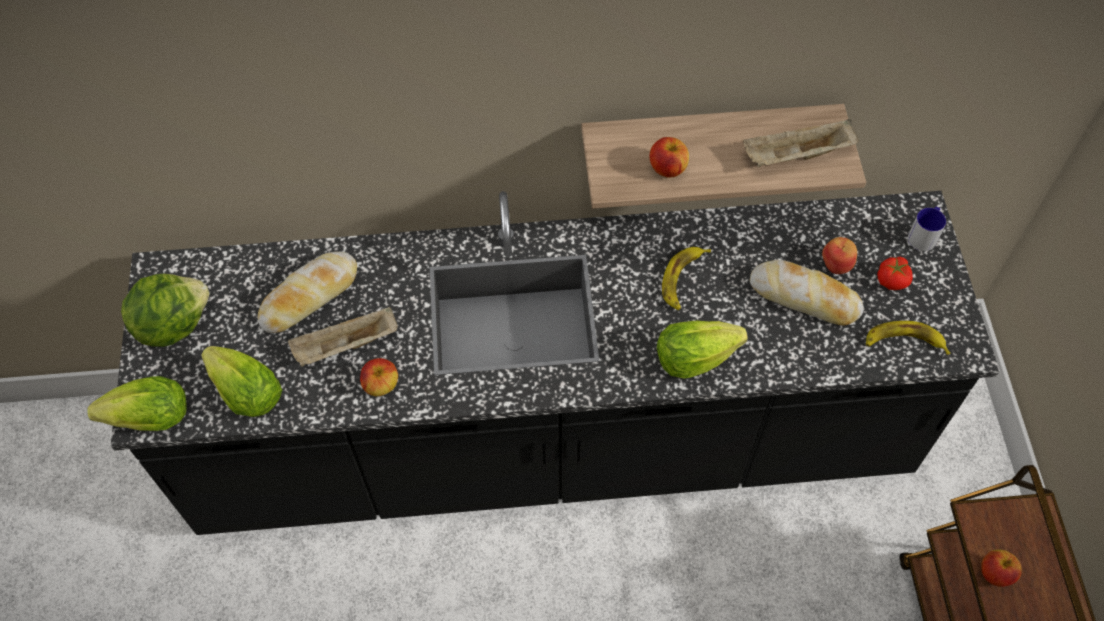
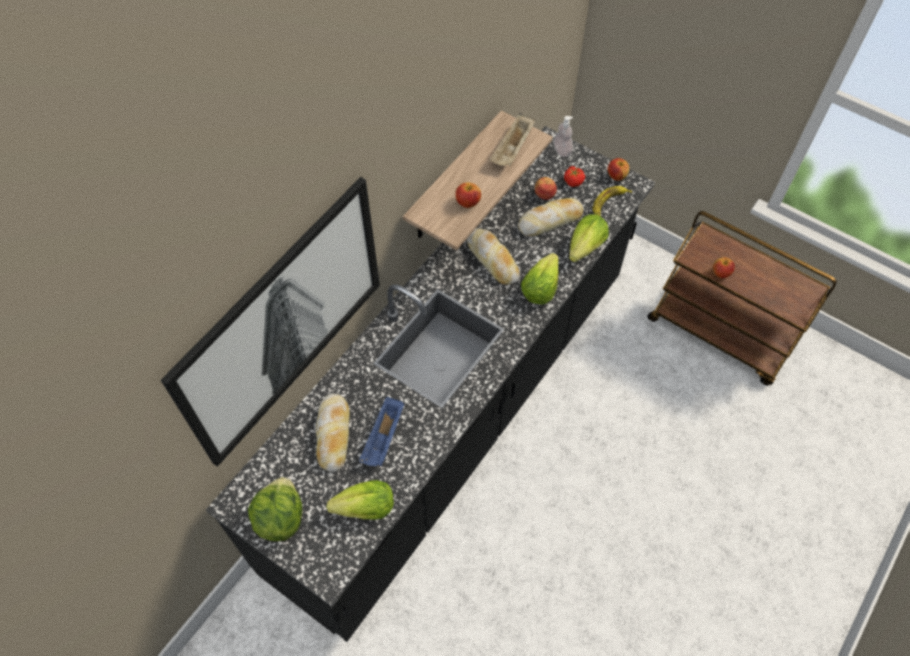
camera: 50 degrees left, 0 degrees up
lettuce [87,376,186,431] -> lettuce moved to [569,214,609,262]
beige tray [288,307,398,367] -> blue tray [359,397,404,466]
apple [360,358,398,396] -> apple moved to [608,158,629,181]
banana [662,247,711,310] -> bread [467,228,520,285]
mug [908,207,946,251] -> soap dispenser [553,116,573,157]
none -> picture [161,177,380,467]

